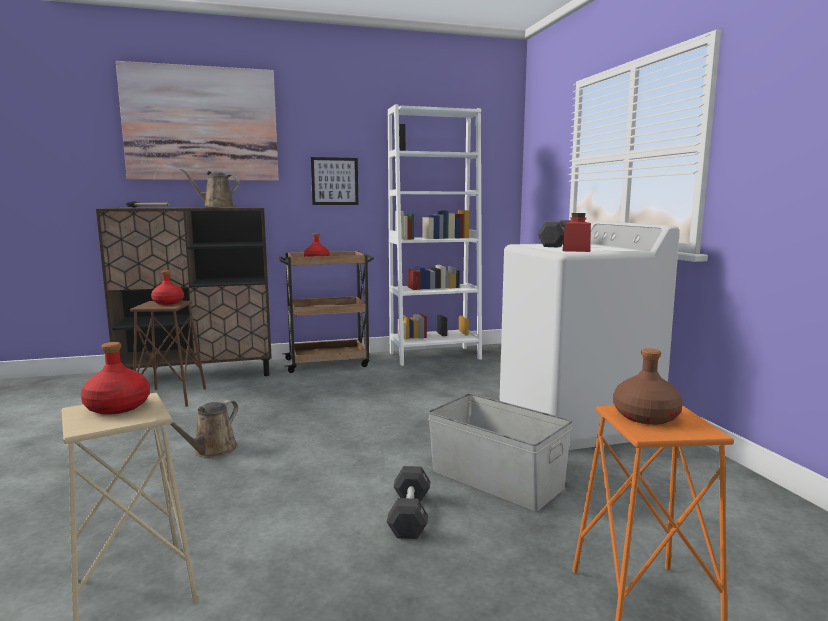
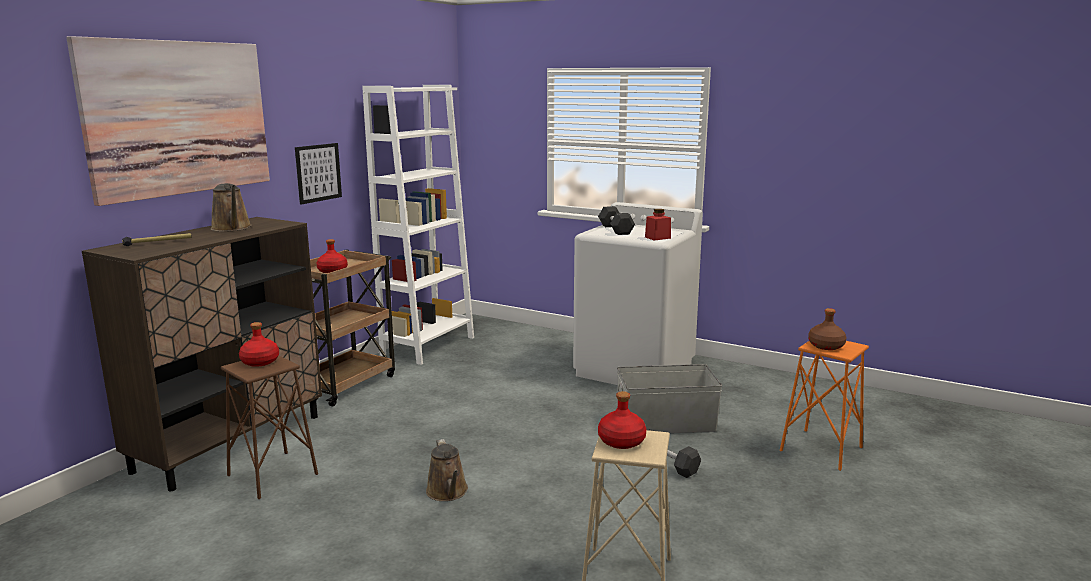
camera: 45 degrees left, 5 degrees up
brown watering can [180,169,240,208] -> brown watering can turned 90 degrees counterclockwise [211,183,252,232]

